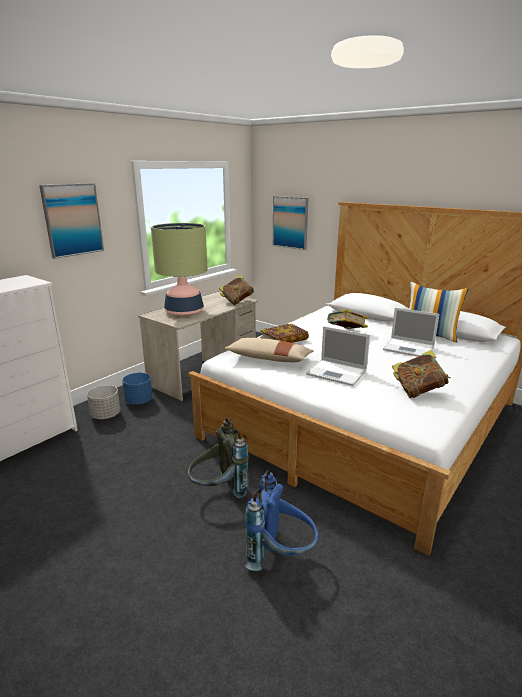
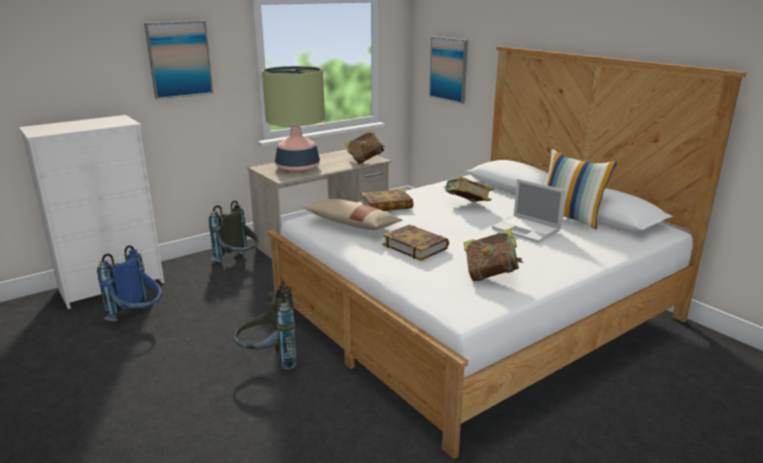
camera: 15 degrees right, 0 degrees up
grey planter [87,385,120,419] -> none
blue planter [122,373,153,404] -> grey backpack [209,200,258,262]
blue backpack [245,470,319,571] -> blue backpack moved to [97,245,162,322]
laptop [306,326,370,386] -> book [382,225,449,261]

